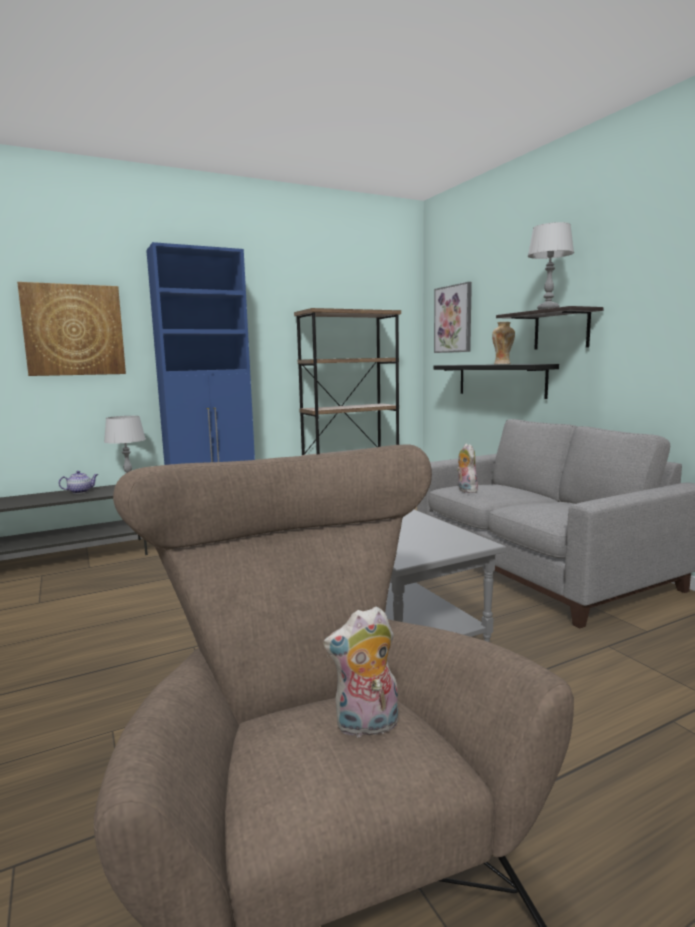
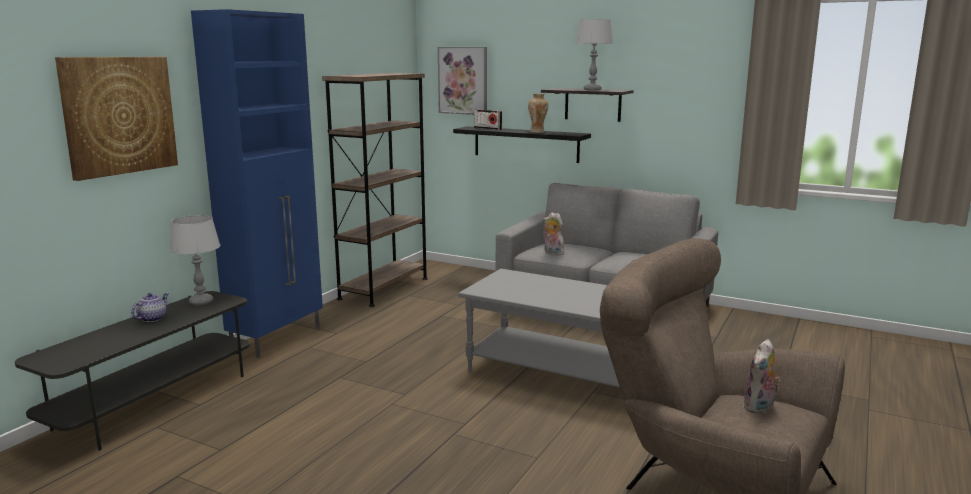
camera: 35 degrees left, 5 degrees up
none -> radio [474,109,502,130]

